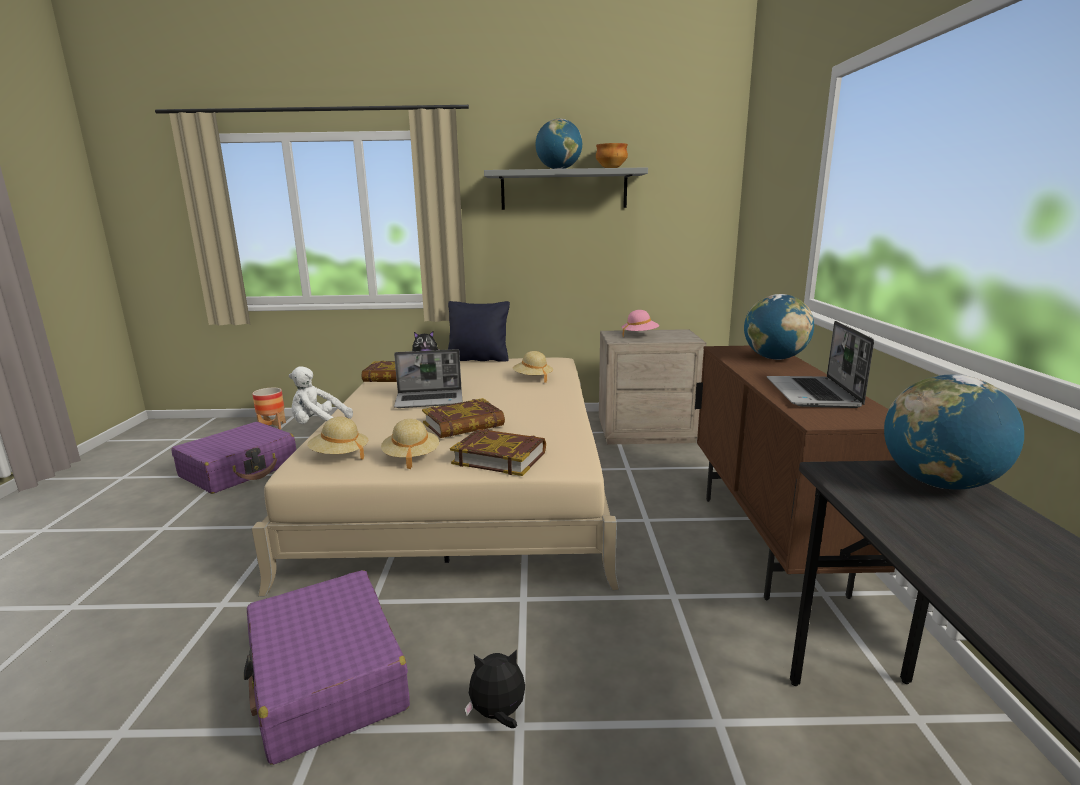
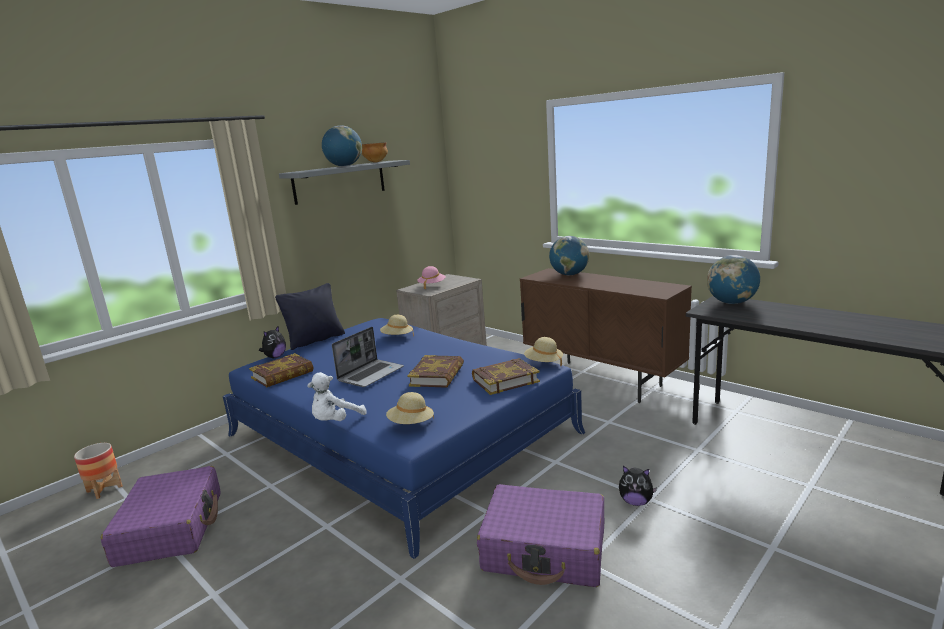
camera: 45 degrees left, 0 degrees up
beige bed [252,357,619,596] -> blue bed [223,318,585,559]
beige hat [381,419,439,469] -> beige hat moved to [524,337,563,366]
plush toy [464,649,525,728] -> plush toy turned 105 degrees counterclockwise [619,466,657,506]
laptop [767,321,874,408] -> none

